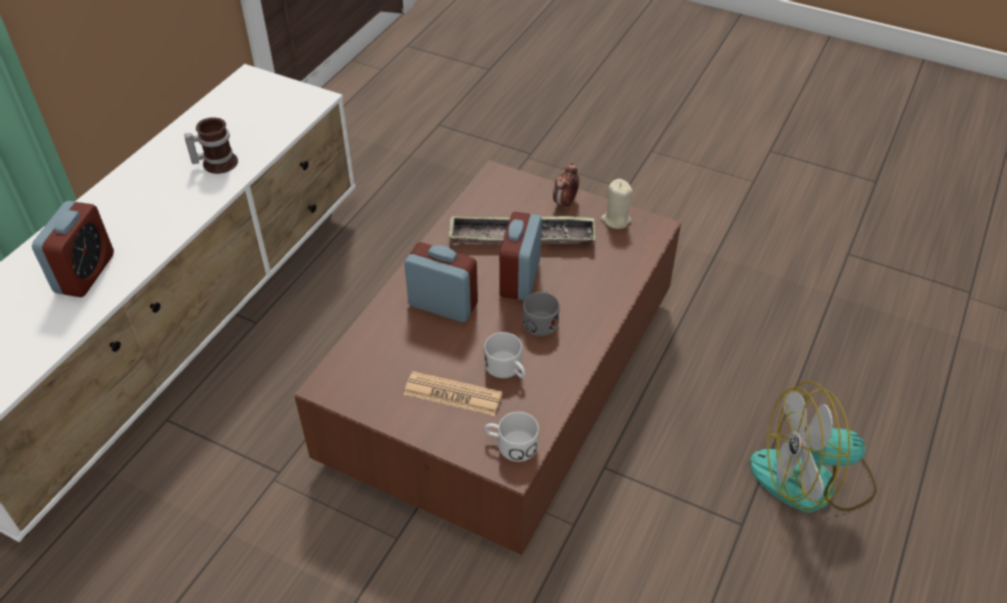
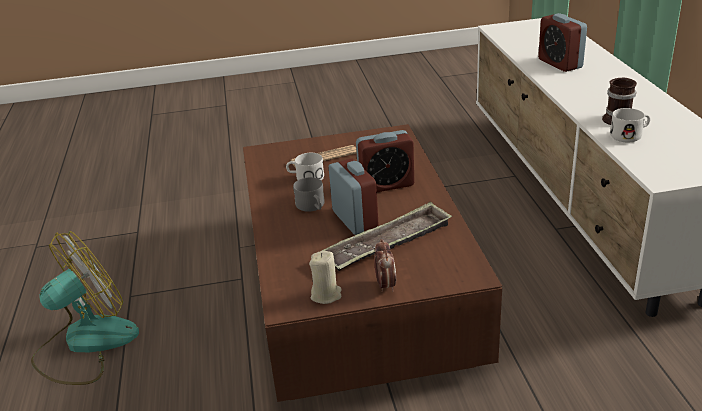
camera: 145 degrees right, 15 degrees down
white mug [484,412,539,462] -> white mug moved to [610,108,650,142]

